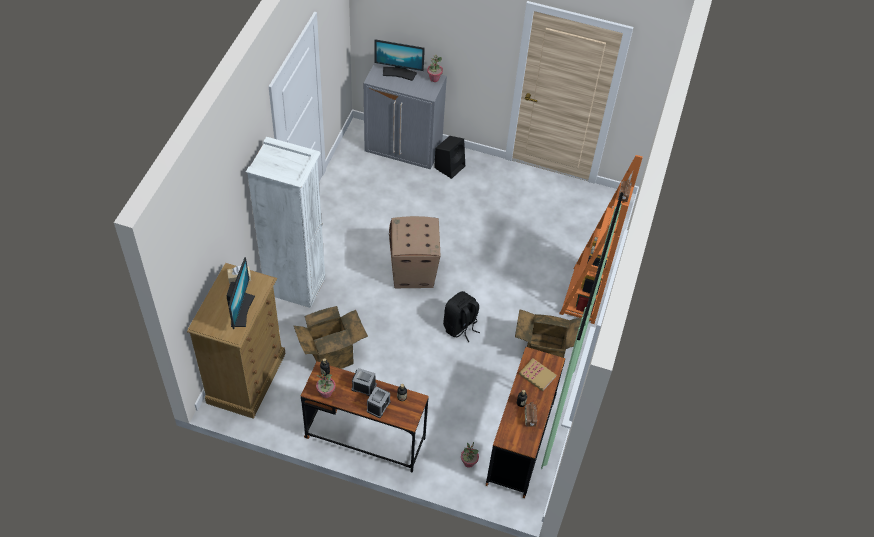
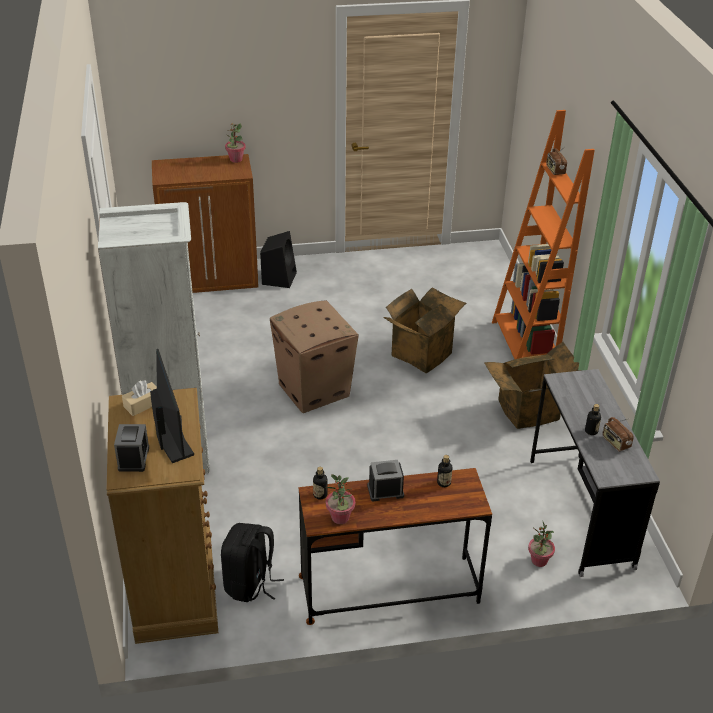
camera: 25 degrees left, 15 degrees down
cardboard box [294,306,368,369] -> cardboard box moved to [383,287,466,373]
grey cabinet [364,63,447,170] -> brown cabinet [152,154,259,293]
alarm clock [367,387,390,418] -> alarm clock moved to [114,424,149,472]
monitor [374,39,425,81] -> none
black backpack [443,291,480,342] -> black backpack moved to [221,523,284,602]
brown desk [486,347,565,498] -> grey desk [530,369,660,577]
book [519,358,556,391] -> none

